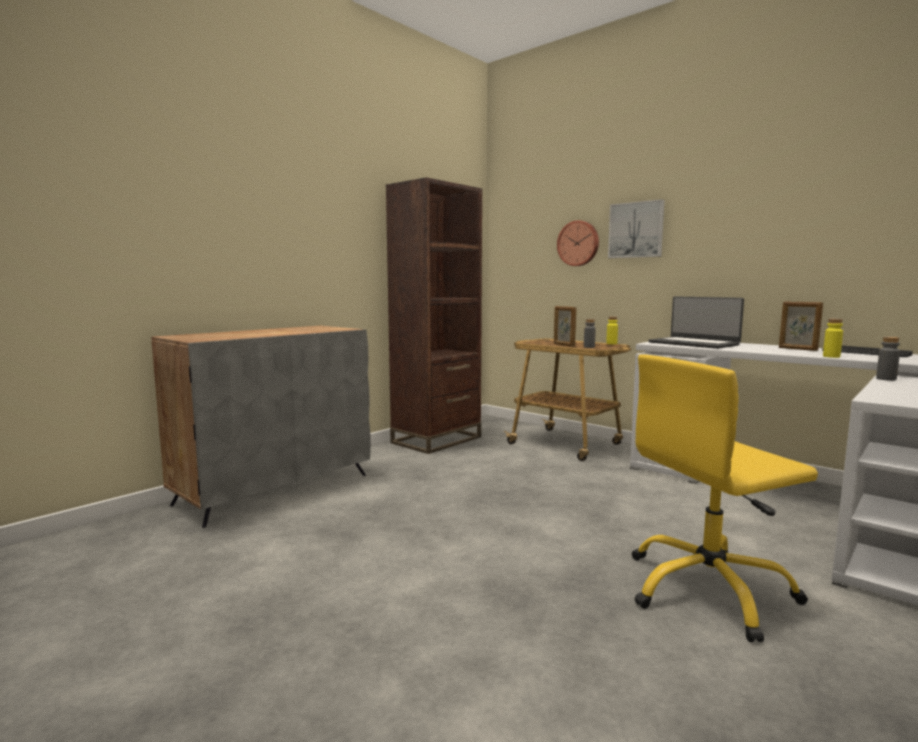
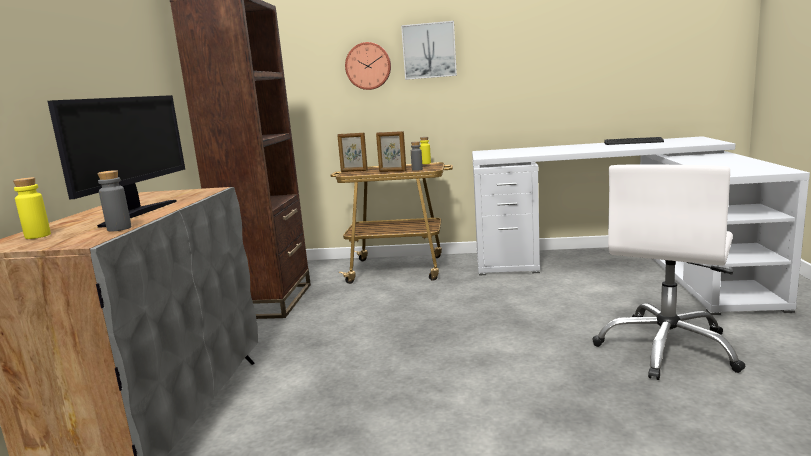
camera: 35 degrees left, 5 degrees up
yellow office chair [632,354,818,642] -> white office chair [593,164,746,380]
laptop [649,296,744,349] -> none
picture frame [779,301,823,351] -> picture frame moved to [337,133,368,172]
yellow bottle [823,319,843,358] -> yellow bottle moved to [13,177,51,239]
grey bottle [876,337,900,381] -> grey bottle moved to [97,170,131,232]
none -> monitor [47,95,185,227]

